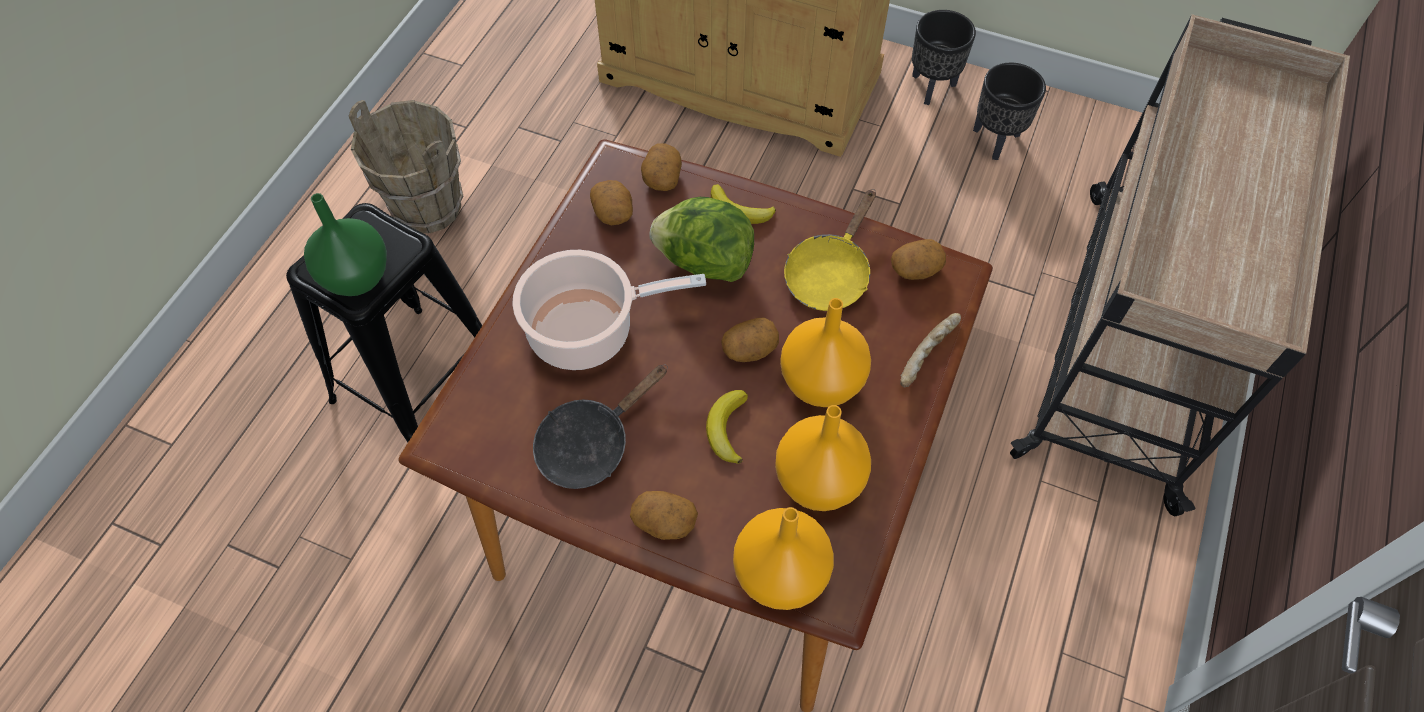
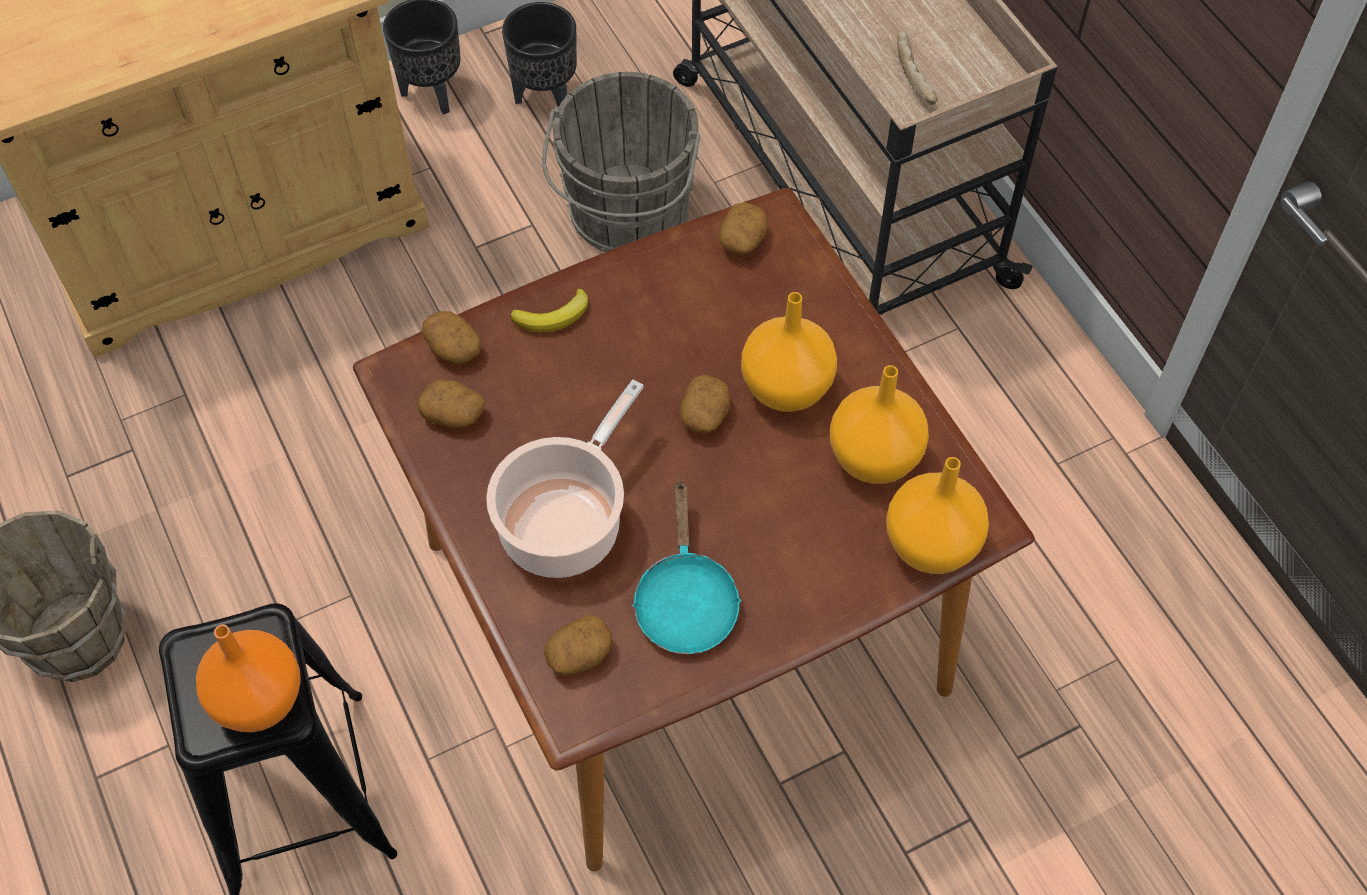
camera: 50 degrees left, 0 degrees up
green vase [304,193,387,296] -> orange vase [196,625,301,732]
black frying pan [533,365,668,489] -> turquoise frying pan [632,479,742,654]
potato [630,491,698,540] -> potato moved to [544,615,613,675]
lettuce [649,197,754,282] -> none
banana [706,390,748,464] -> none
yellow frying pan [784,189,876,311] -> none
bread [900,313,961,387] -> bread moved to [897,31,937,105]
none -> grey bucket [542,72,701,252]

